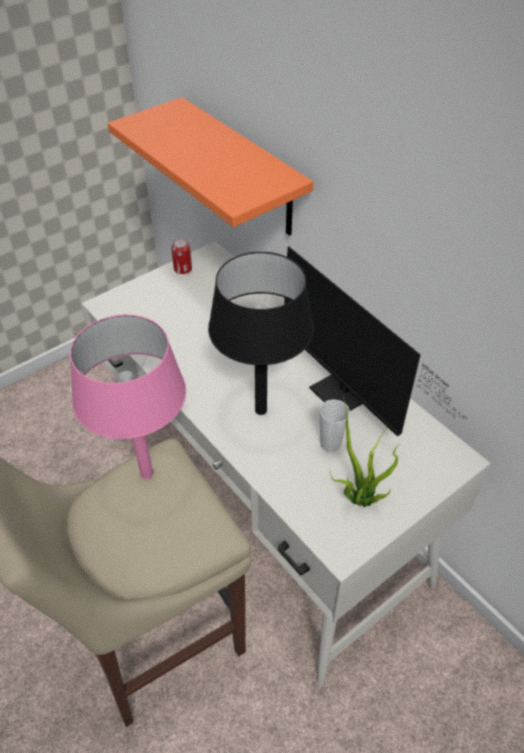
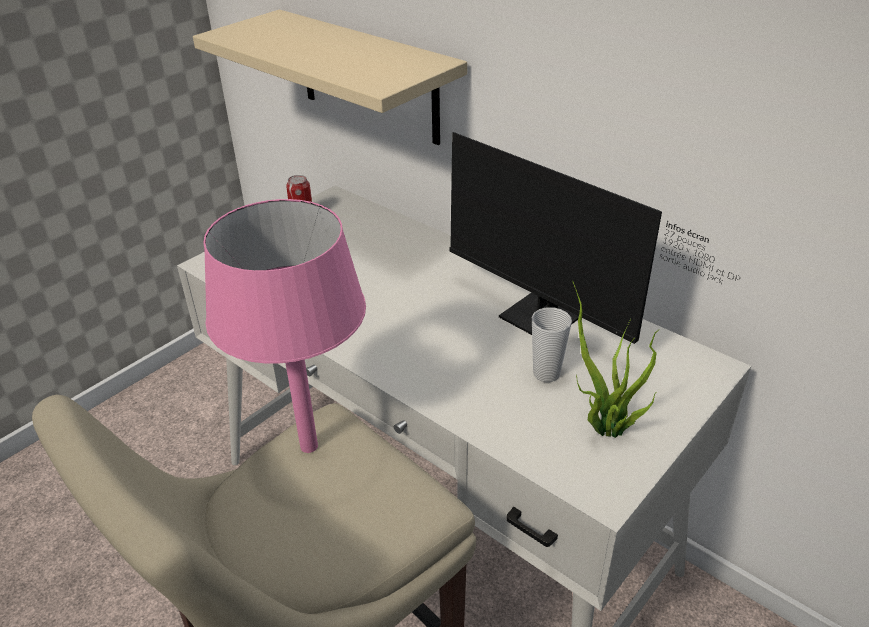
camera: 10 degrees left, 10 degrees down
orange shelf [108,97,313,236] -> beige shelf [193,9,467,145]
black table lamp [208,252,314,415] -> none

